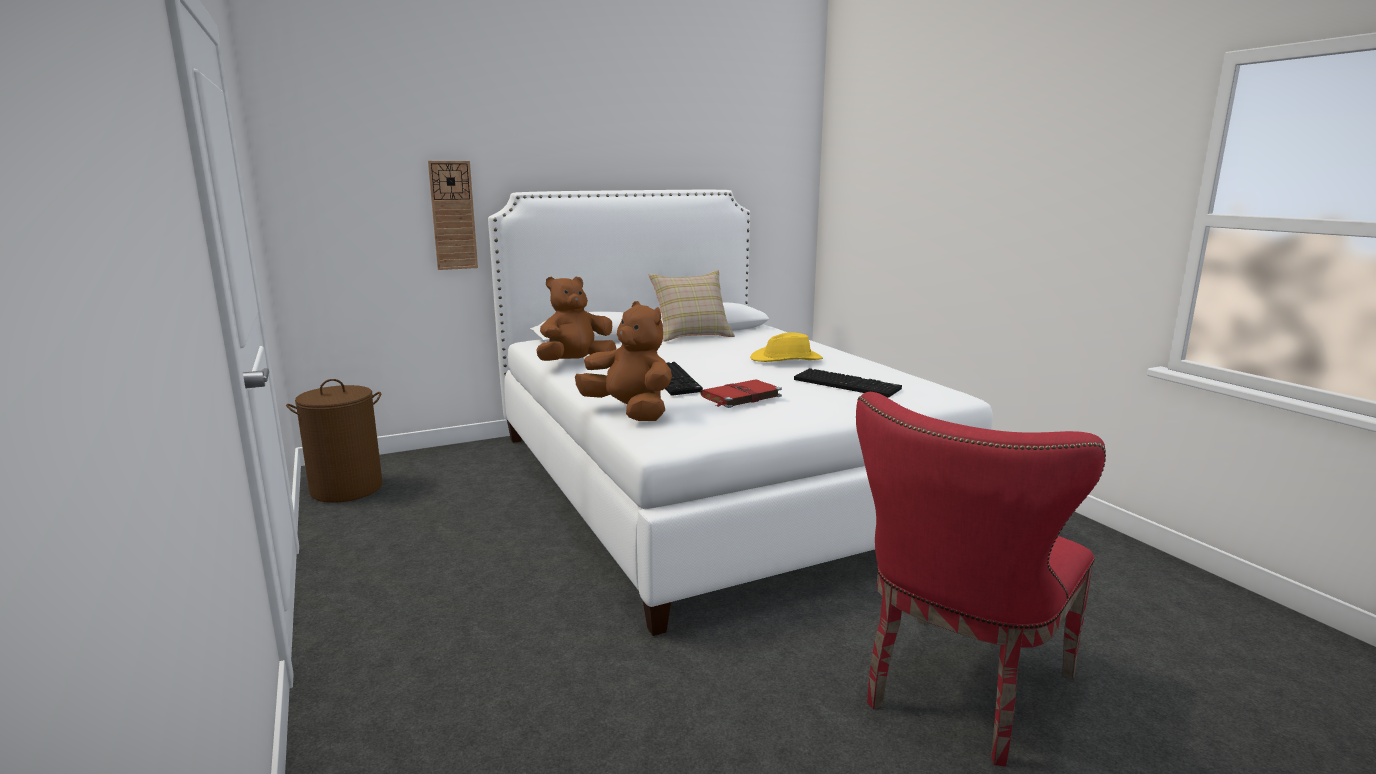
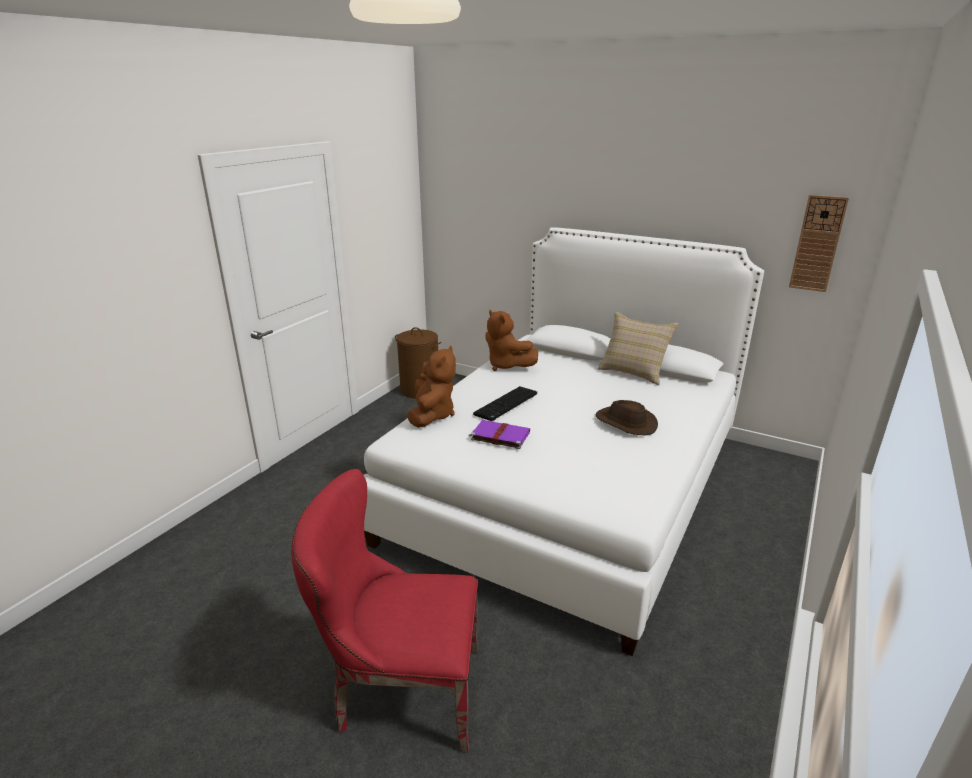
camera: 55 degrees right, 10 degrees up
wall clock [428,161,478,270] -> wall clock moved to [789,195,849,292]
brown plush toy [536,276,616,361] -> brown plush toy turned 150 degrees counterclockwise [485,309,538,371]
red book [700,379,782,408] -> purple book [469,420,530,449]
yellow hat [750,332,823,362] -> brown hat [596,400,658,435]
keyboard [794,368,902,398] -> none

